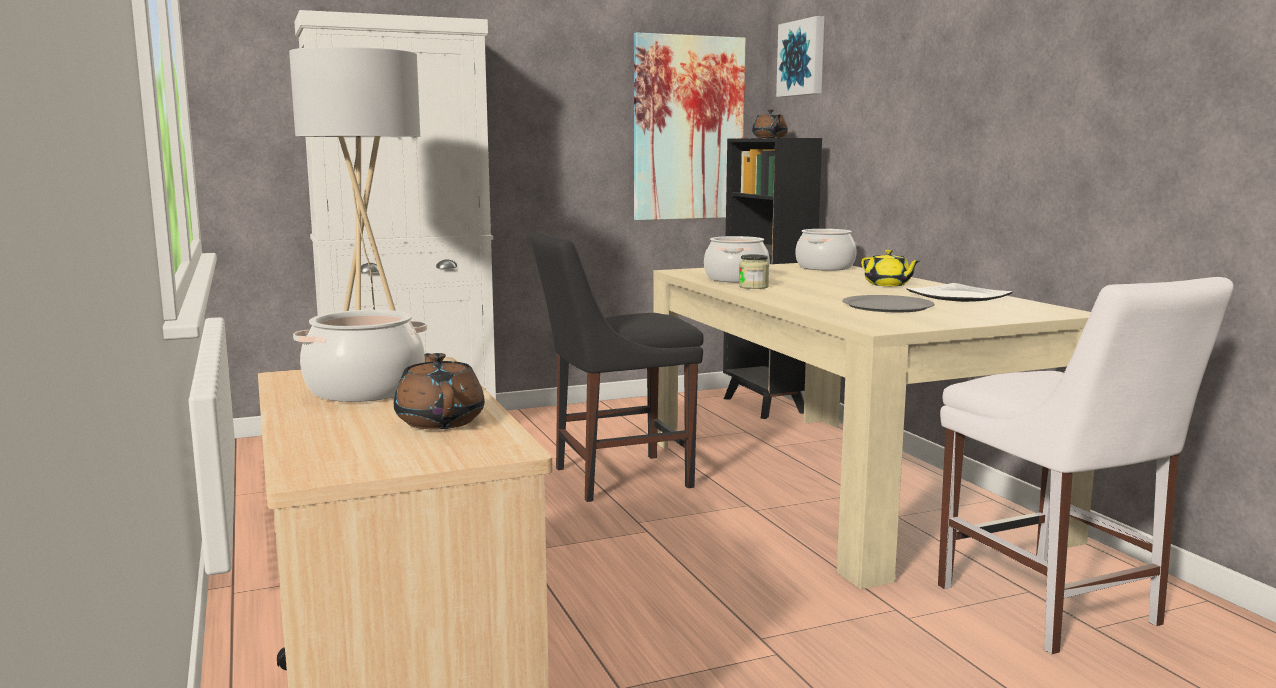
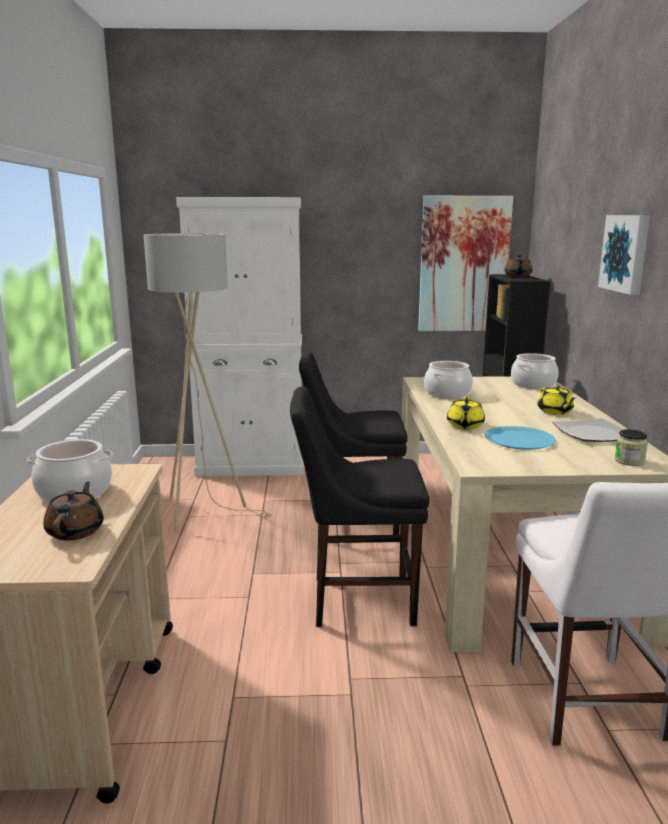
camera: 20 degrees right, 5 degrees up
jar [739,254,769,289] -> jar moved to [615,429,648,466]
picture [776,16,824,97] -> picture moved to [598,215,650,295]
grey plate [842,295,935,312] -> blue plate [485,426,556,450]
none -> black chair [290,387,429,627]
none -> yellow teapot [447,397,485,429]

